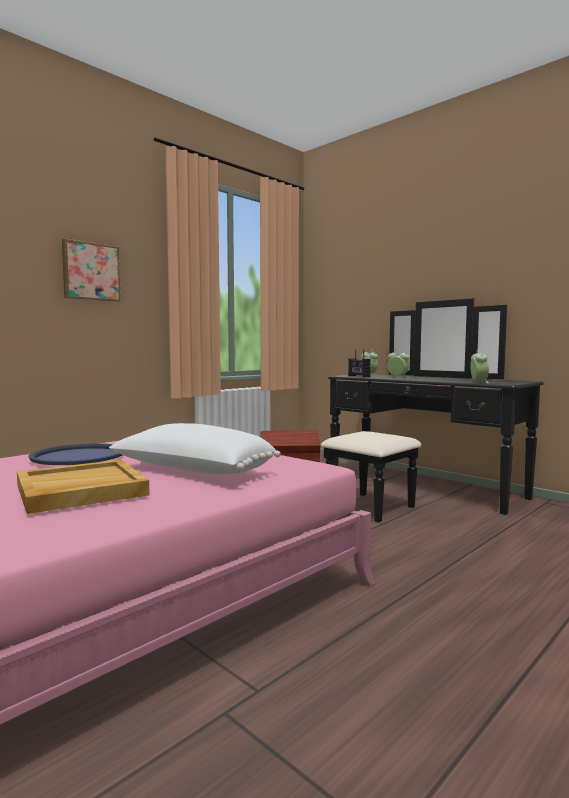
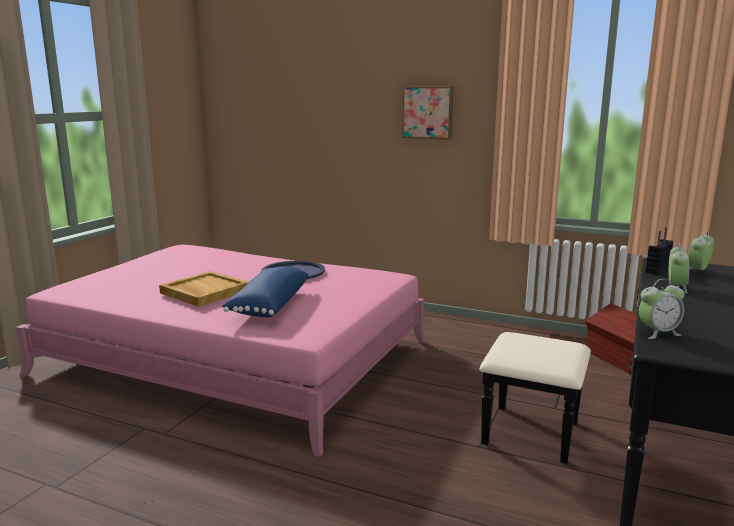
camera: 70 degrees right, 10 degrees up
white pillow [109,423,281,475] -> blue pillow [222,266,309,317]

